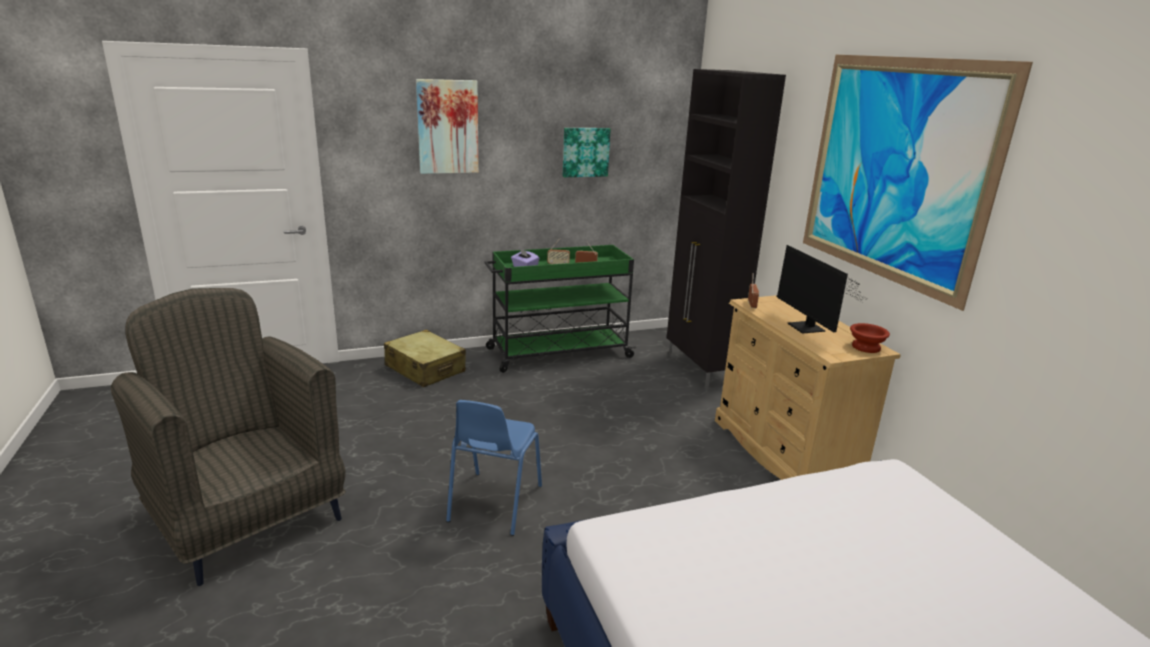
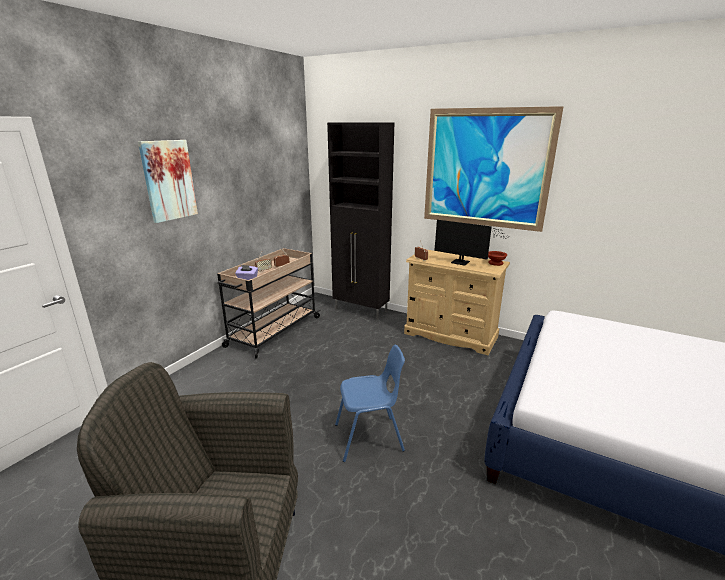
camera: 40 degrees left, 0 degrees up
beige suitcase [384,329,466,387] -> none
blue chair [446,400,542,536] -> blue chair turned 75 degrees counterclockwise [335,345,405,462]
green cart [485,245,636,373] -> beige cart [217,248,321,358]
picture [563,128,611,177] -> none

